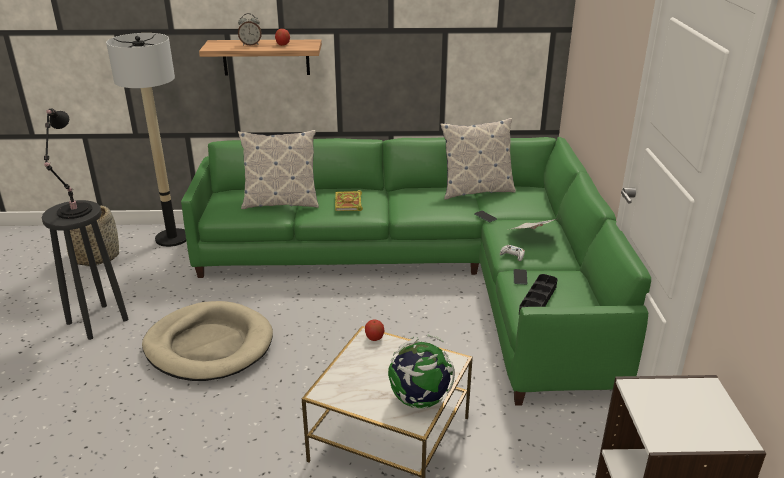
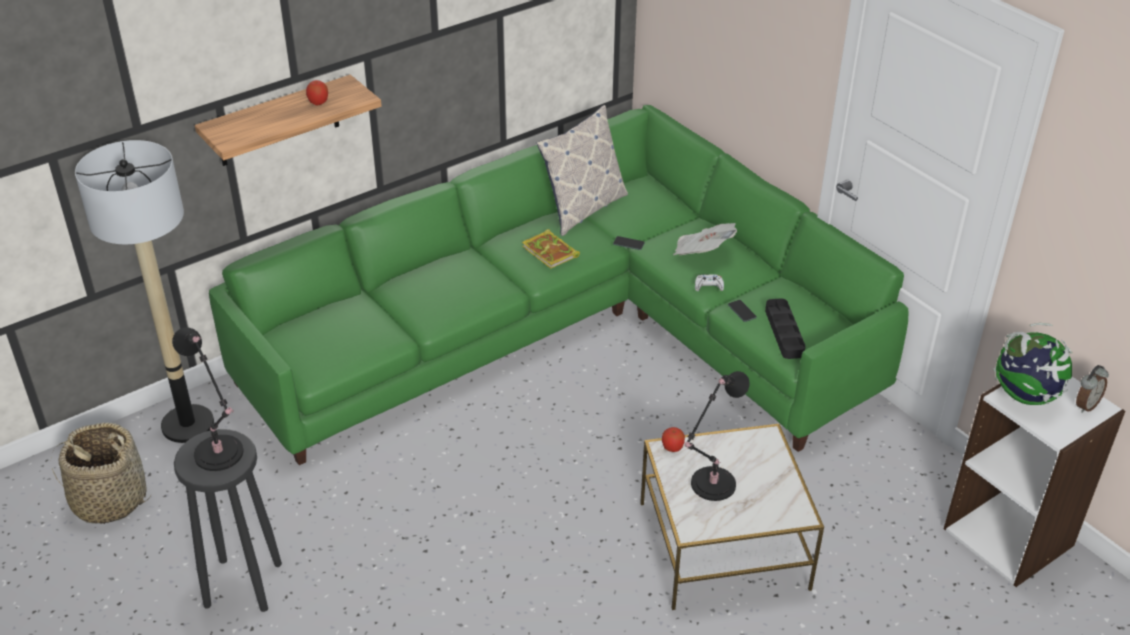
camera: 35 degrees left, 10 degrees up
beige dog bed [142,301,273,381] -> none
alarm clock [238,13,262,46] -> alarm clock moved to [1076,365,1109,413]
pillow [238,130,319,209] -> none
book [335,190,363,211] -> book moved to [522,229,580,269]
globe [388,335,455,408] -> globe moved to [993,323,1072,405]
none -> black table lamp [685,371,750,501]

